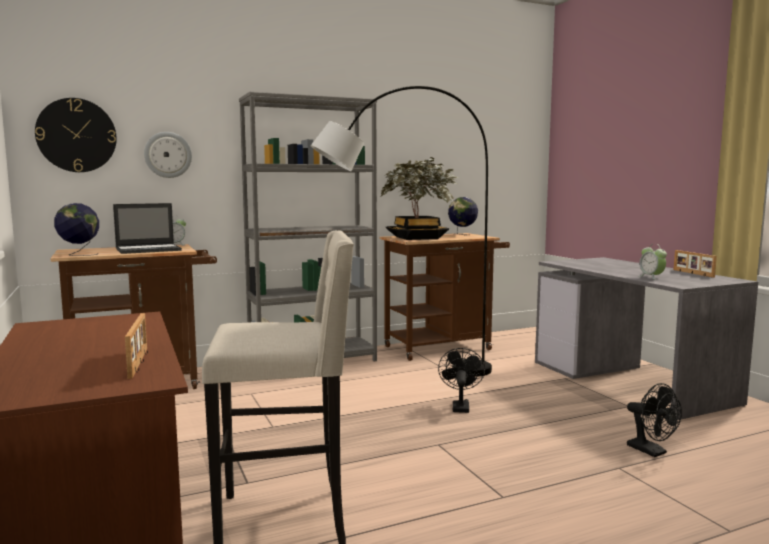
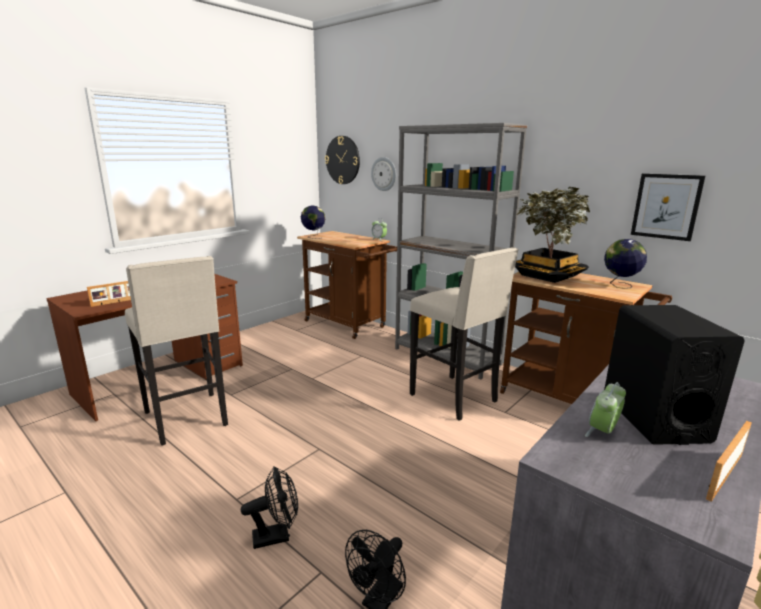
camera: 65 degrees right, 10 degrees up
laptop [113,203,182,254] -> none
grey floor lamp [310,86,492,377] -> beige stool [410,247,518,421]
black fan [438,348,485,413] -> black fan moved to [241,466,298,549]
none -> black speaker [604,305,745,445]
none -> picture [631,174,706,241]

